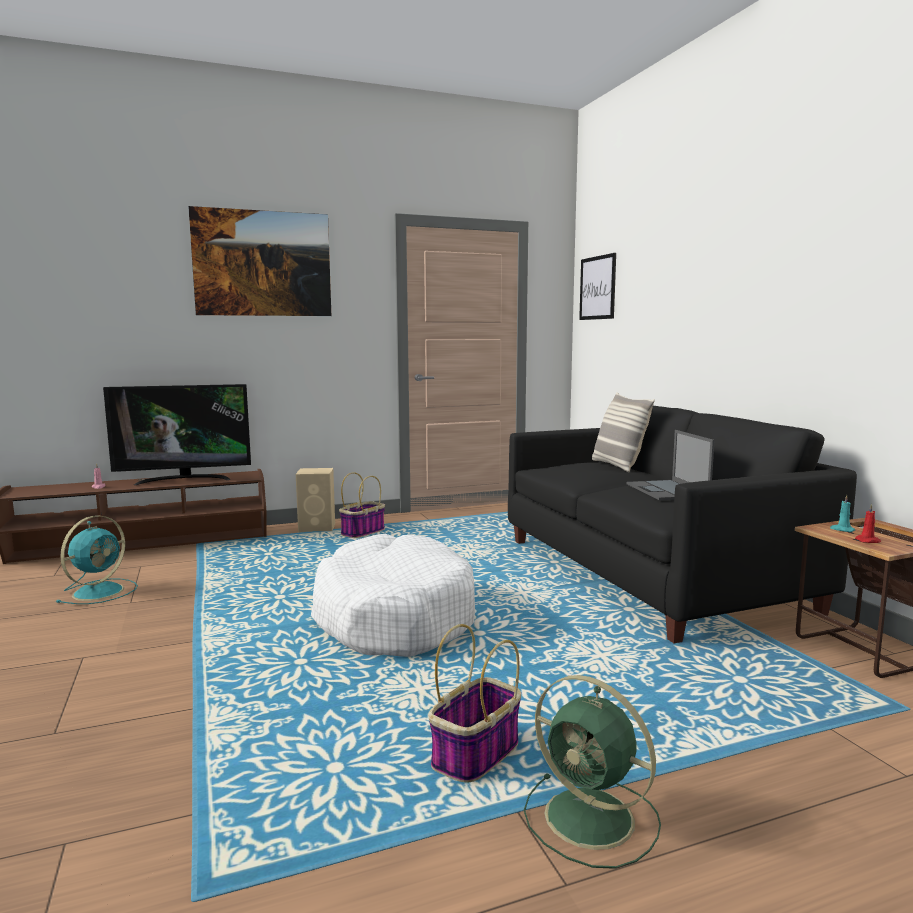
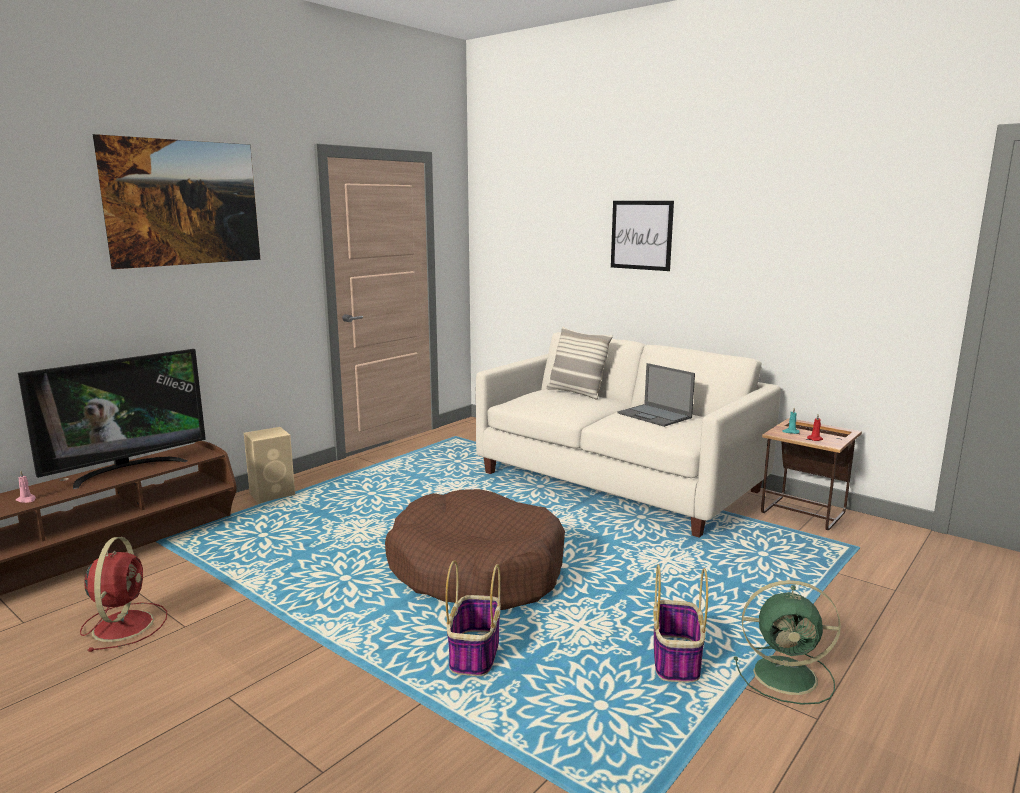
camera: 30 degrees left, 5 degrees up
turquoise fan [56,515,138,604] -> red fan [80,537,167,652]
white dog bed [311,534,475,657] -> brown dog bed [385,489,565,610]
basket [339,472,385,538] -> basket moved to [446,560,501,676]
black sofa [508,406,857,643] -> white sofa [476,332,781,538]
picture [579,253,616,320] -> picture moved to [611,201,674,271]

